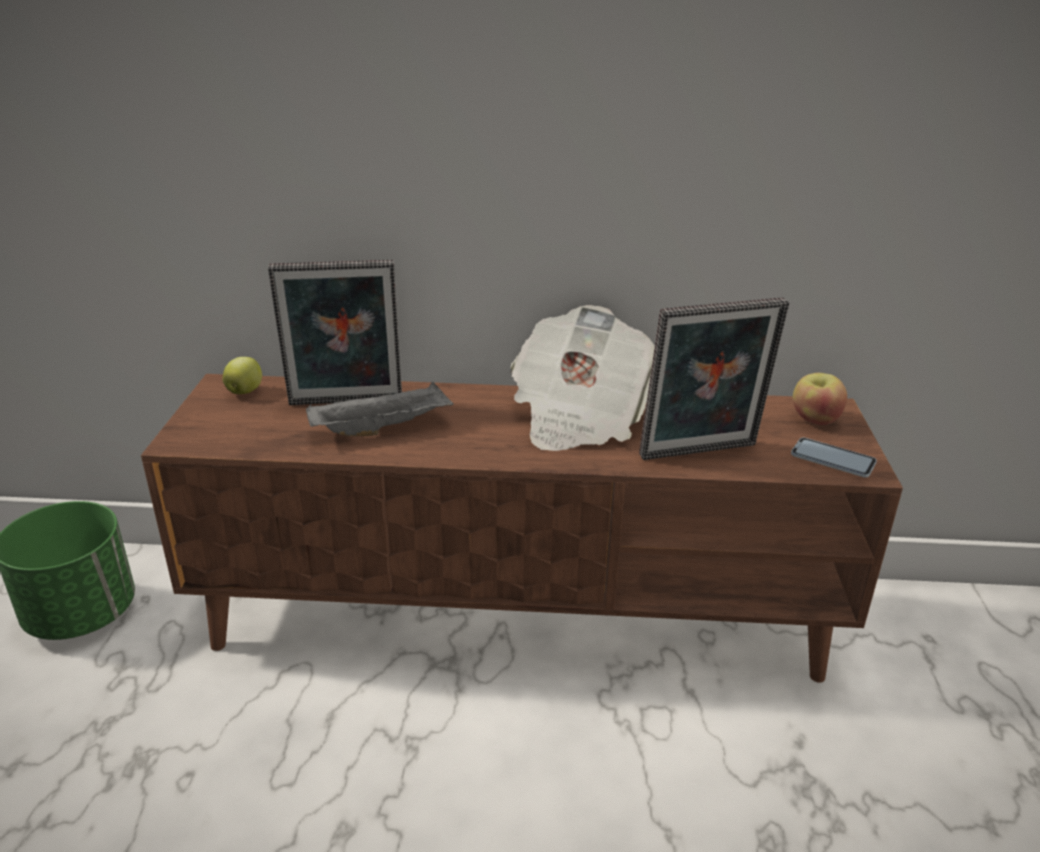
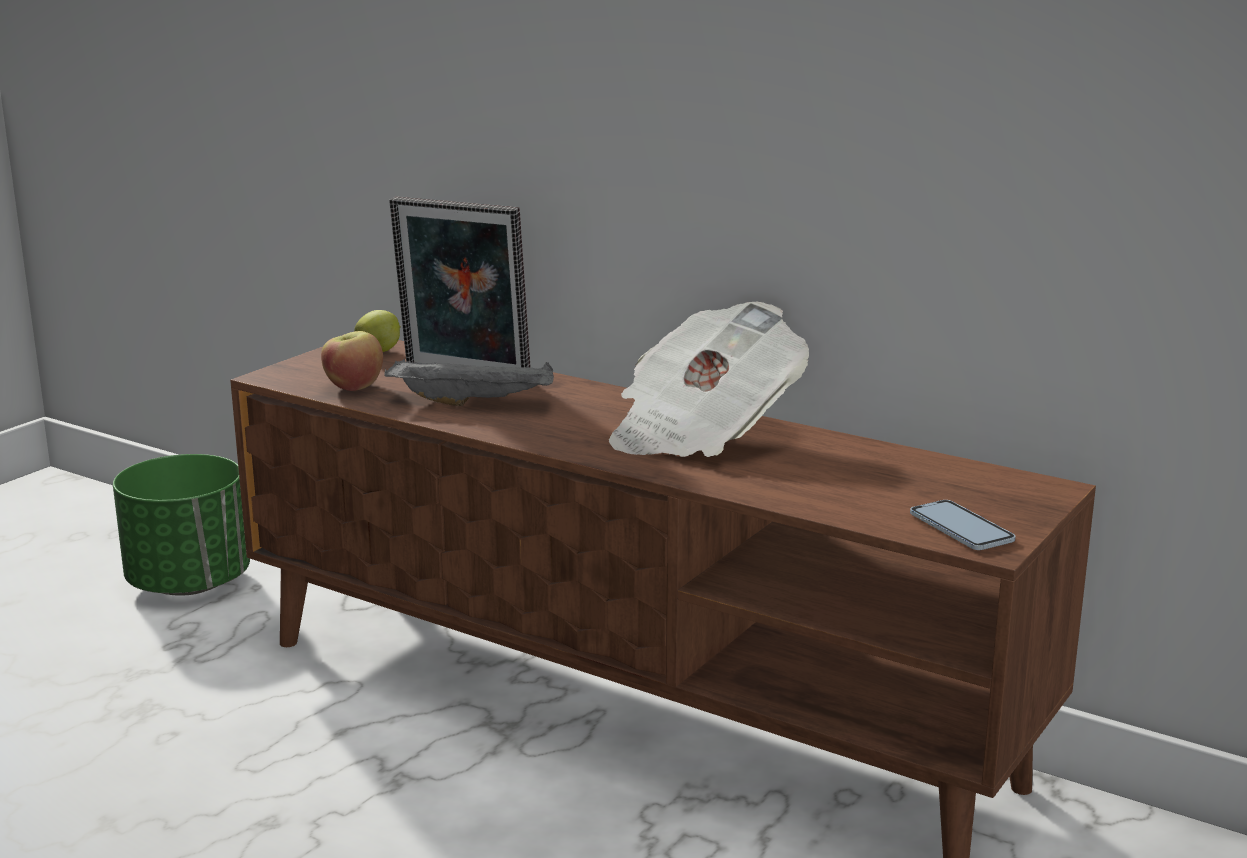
camera: 30 degrees right, 10 degrees down
picture frame [639,297,789,460] -> none
apple [793,373,847,425] -> apple moved to [321,331,383,391]

